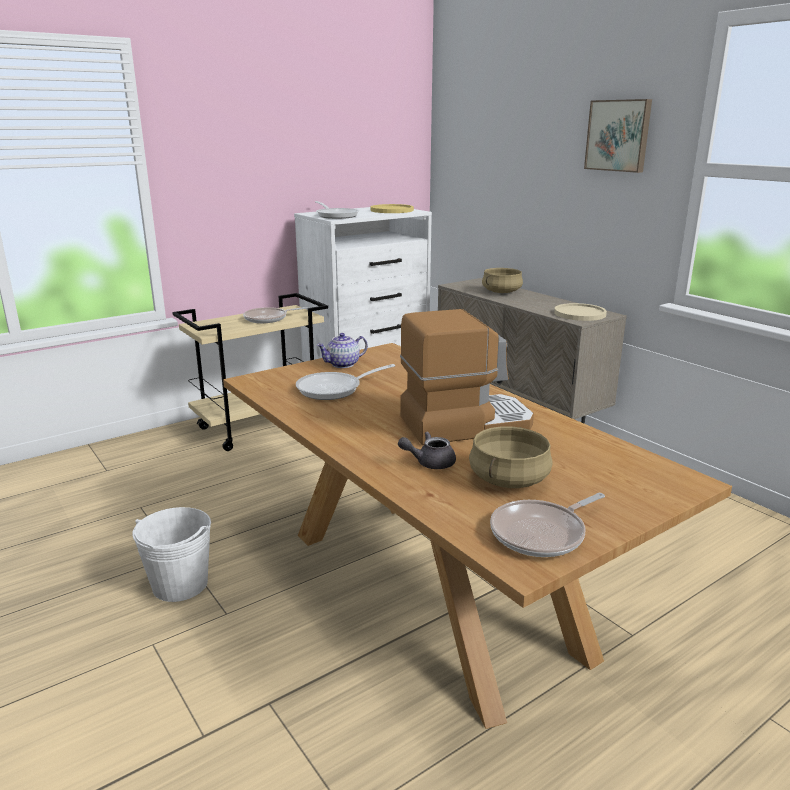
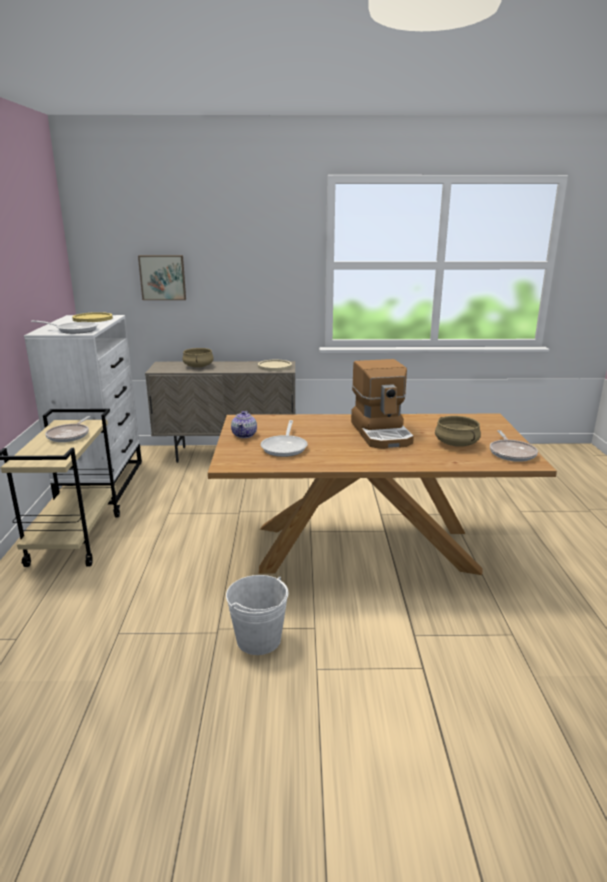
camera: 55 degrees left, 0 degrees up
grey teapot [398,431,456,469] -> none
coffee machine [400,309,534,445] -> coffee machine turned 150 degrees clockwise [351,359,414,449]
picture [584,99,652,173] -> picture moved to [138,255,186,300]

